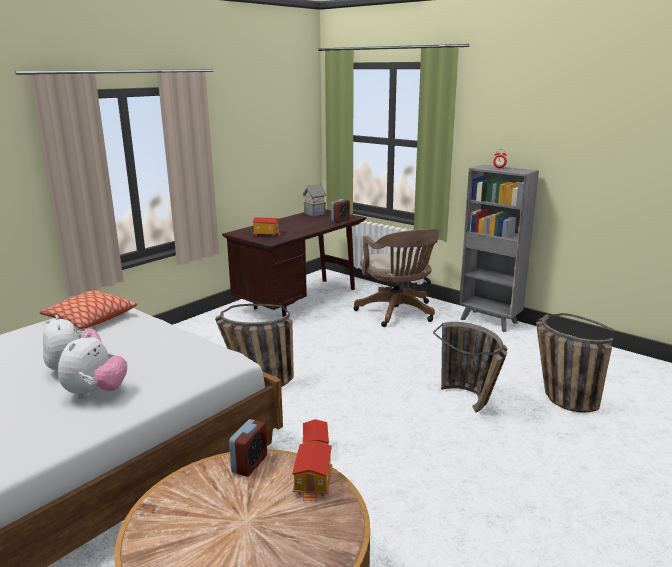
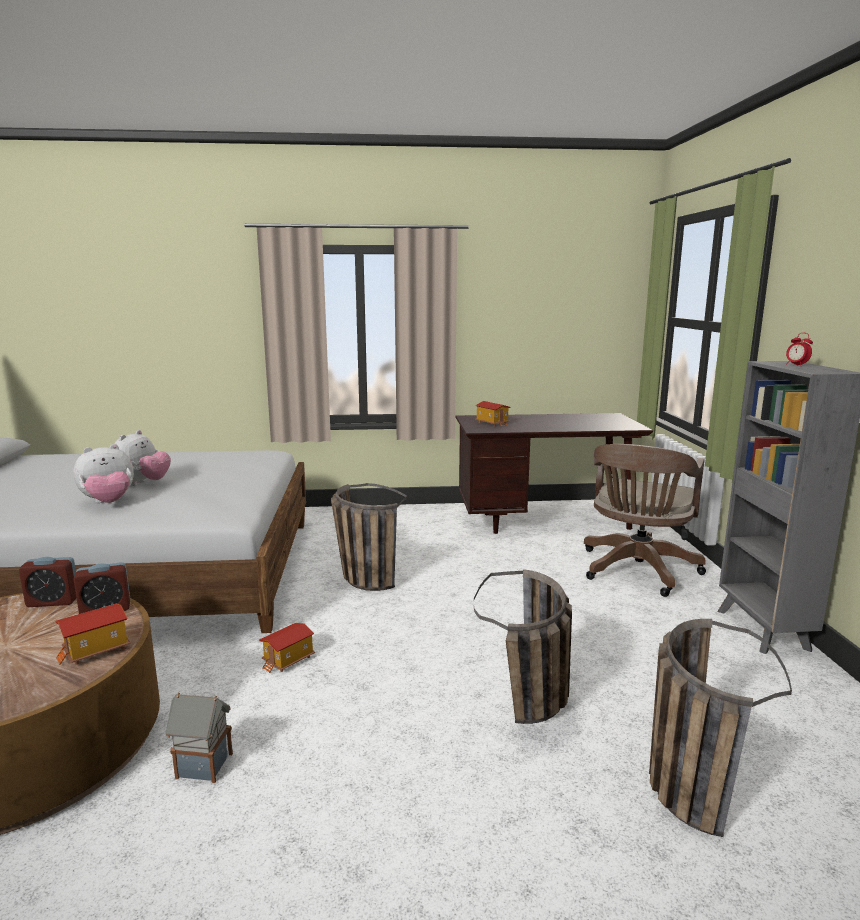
camera: 45 degrees right, 5 degrees down
pillow [39,290,137,329] -> none
toy house [303,183,326,217] -> toy house moved to [166,693,233,783]
alarm clock [331,199,350,223] -> alarm clock moved to [19,557,76,607]

